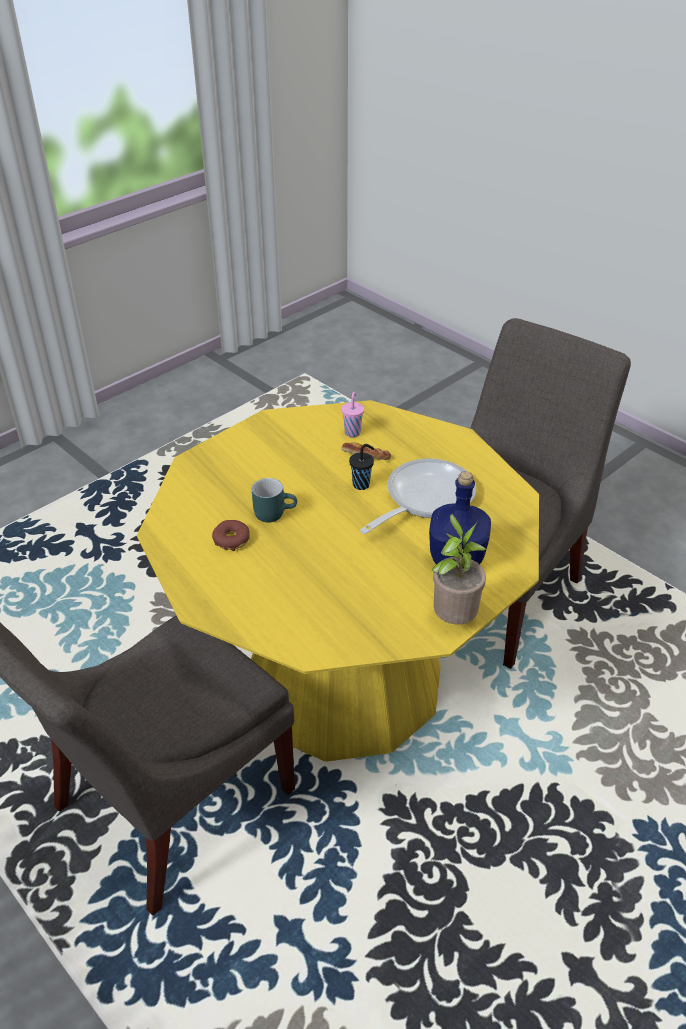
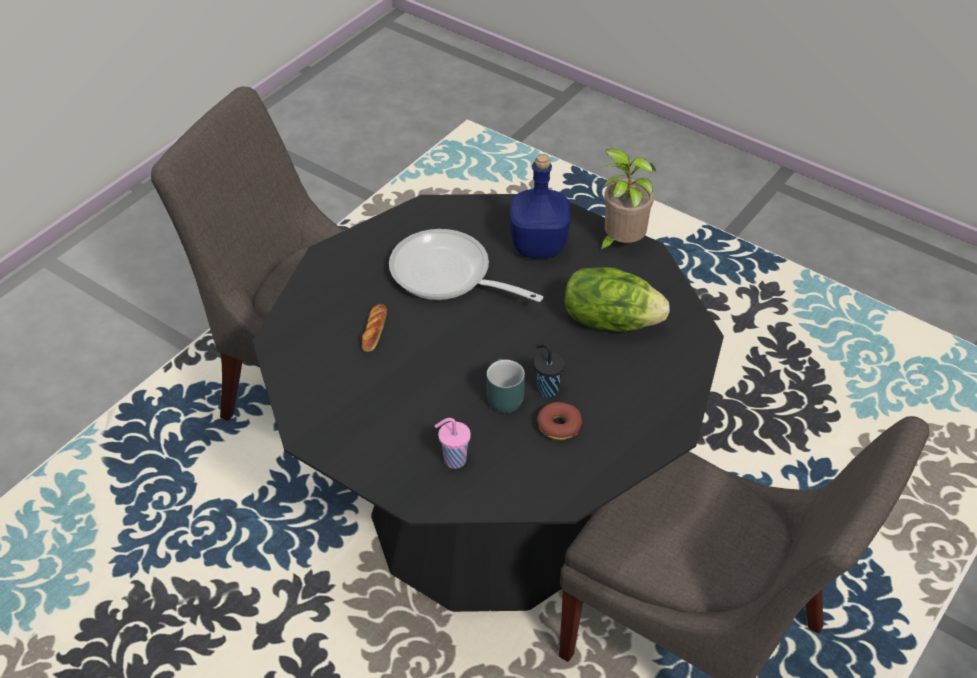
camera: 100 degrees left, 5 degrees up
yellow dining table [137,400,539,762] -> black dining table [252,194,724,612]
pink cup [341,392,364,437] -> pink cup moved to [435,418,471,469]
black cup [349,444,374,490] -> black cup moved to [534,344,565,397]
none -> lettuce [564,267,670,332]

